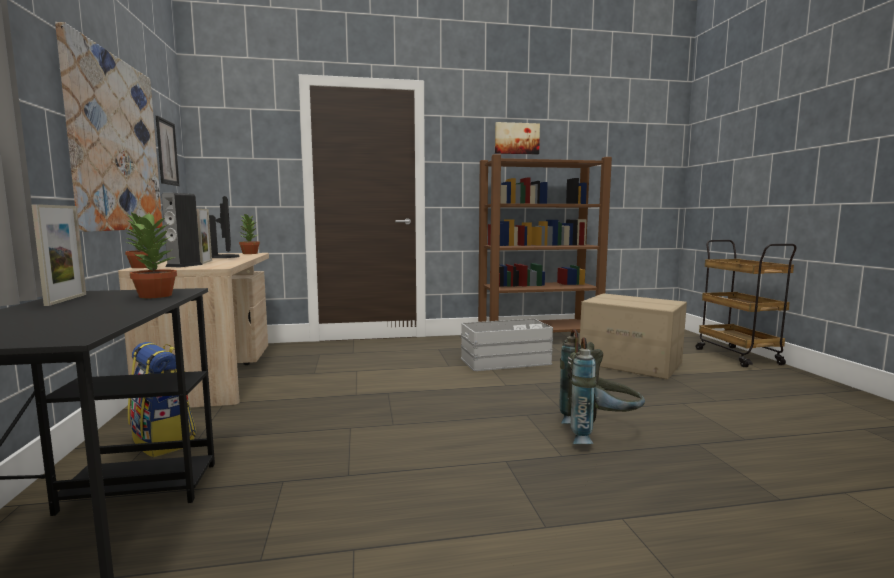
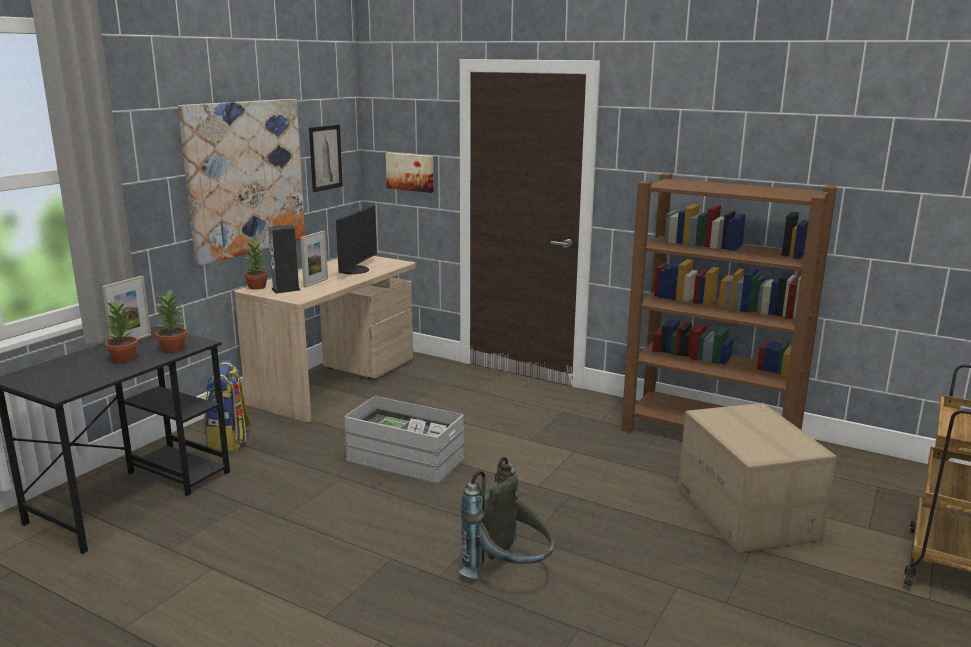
camera: 40 degrees right, 10 degrees up
potted plant [239,214,260,254] -> potted plant moved to [104,300,138,362]
grey storage box [461,319,553,371] -> grey storage box moved to [344,396,464,483]
picture [495,122,540,154] -> picture moved to [386,152,434,193]

